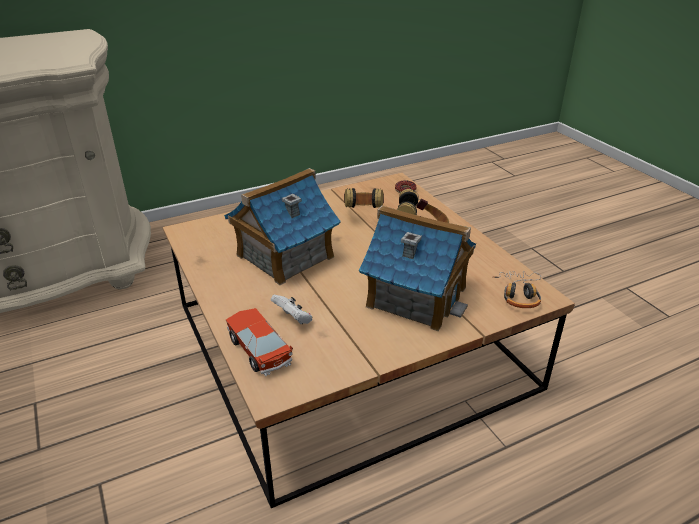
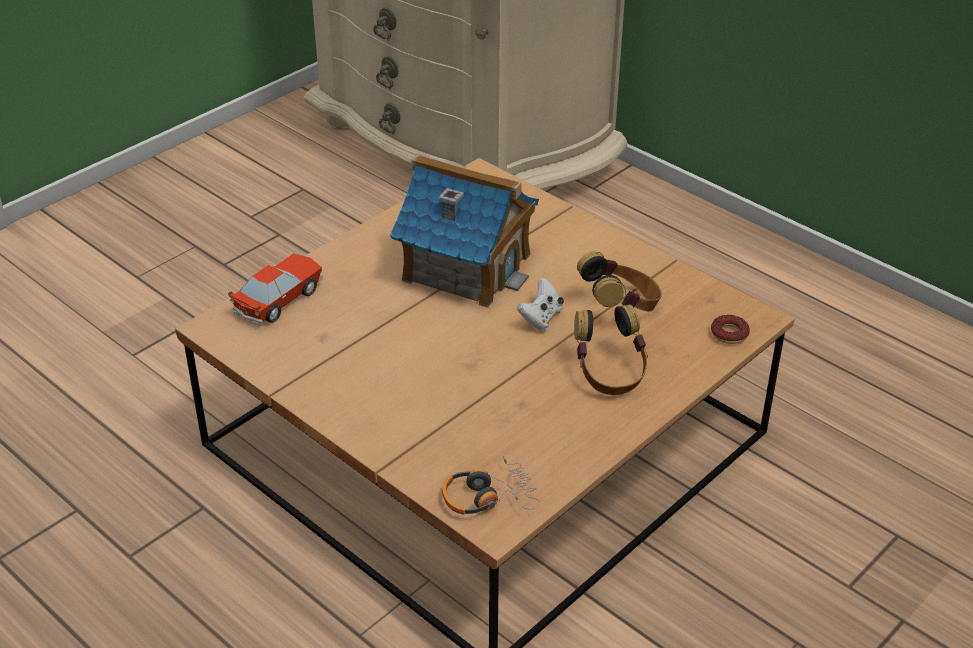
camera: 70 degrees right, 5 degrees up
white game controller [271,295,312,324] -> white game controller moved to [517,278,564,330]
toy house [359,205,476,331] -> none

